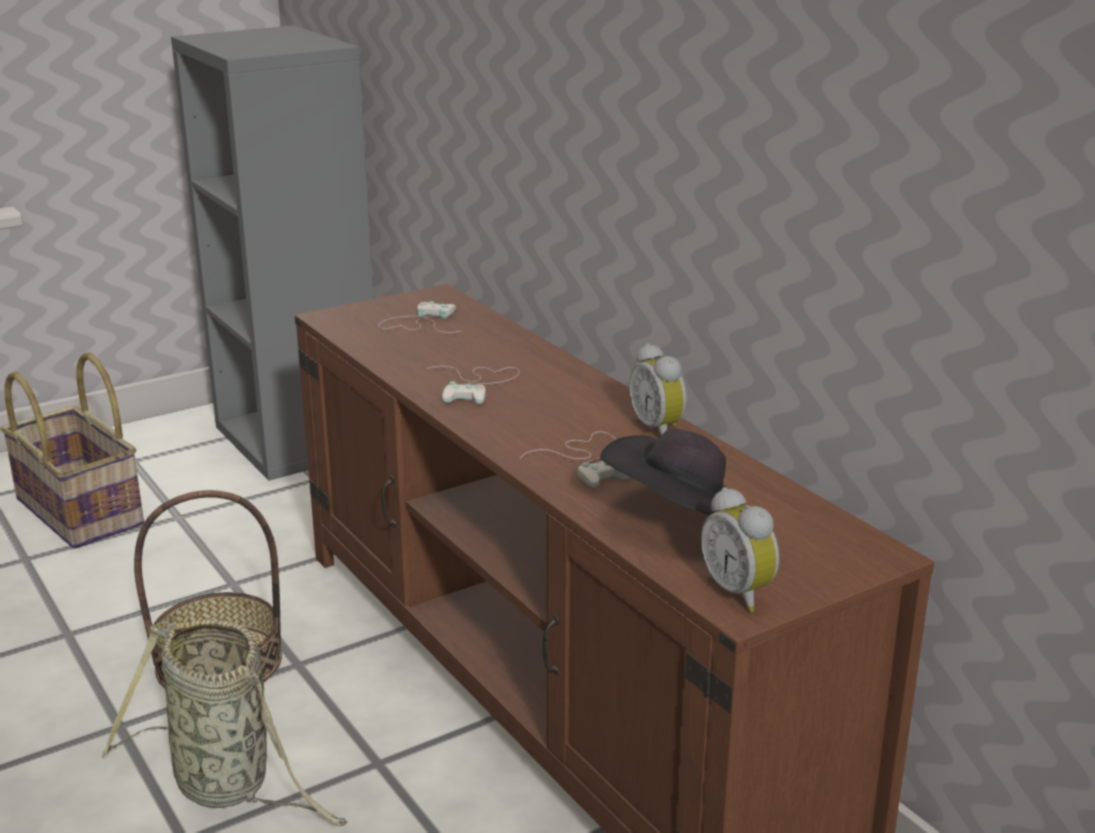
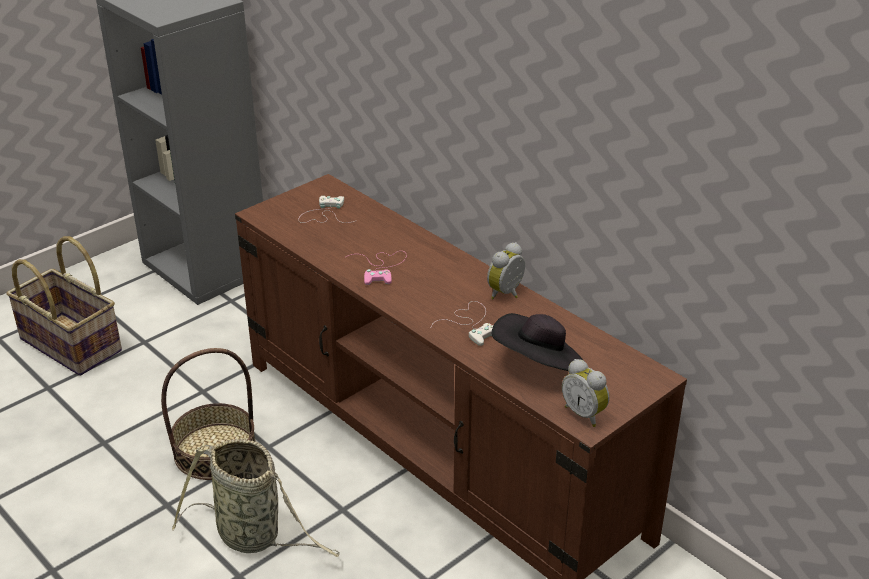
camera: 10 degrees left, 10 degrees up
white game controller [427,366,519,404] -> pink game controller [346,251,407,285]
alarm clock [629,344,687,435] -> alarm clock turned 75 degrees clockwise [487,242,525,299]

